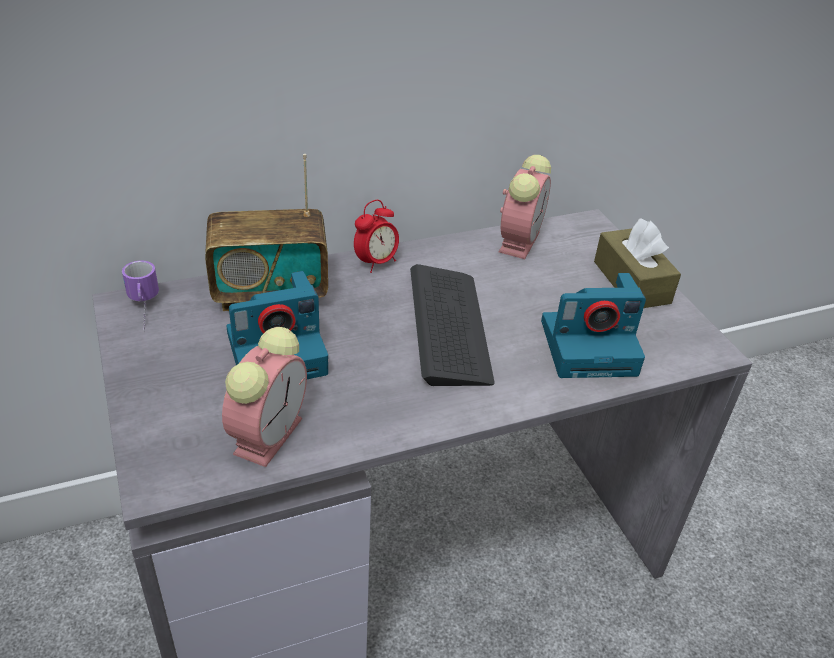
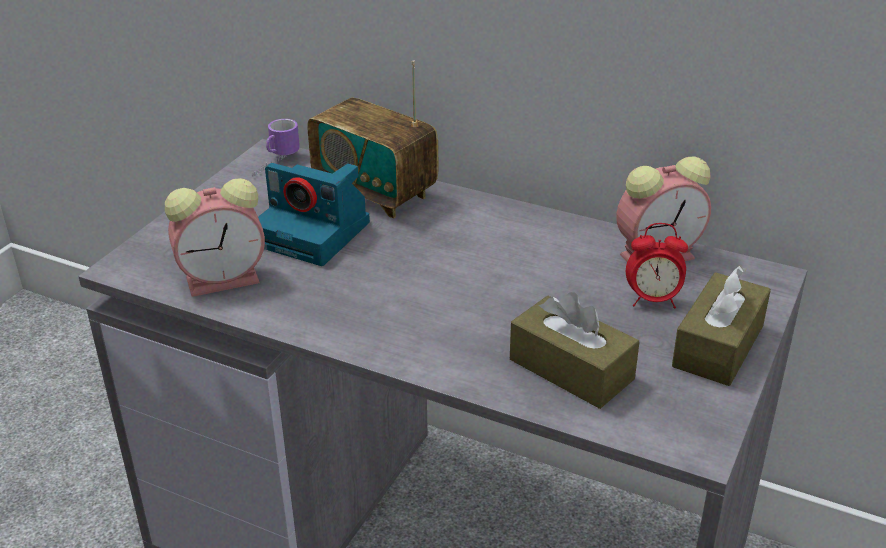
camera: 50 degrees right, 5 degrees down
alarm clock [354,200,399,273] -> alarm clock moved to [626,223,688,309]
keyboard [410,264,495,386] -> none
camera [541,273,646,378] -> brown tissue box [510,292,639,409]

